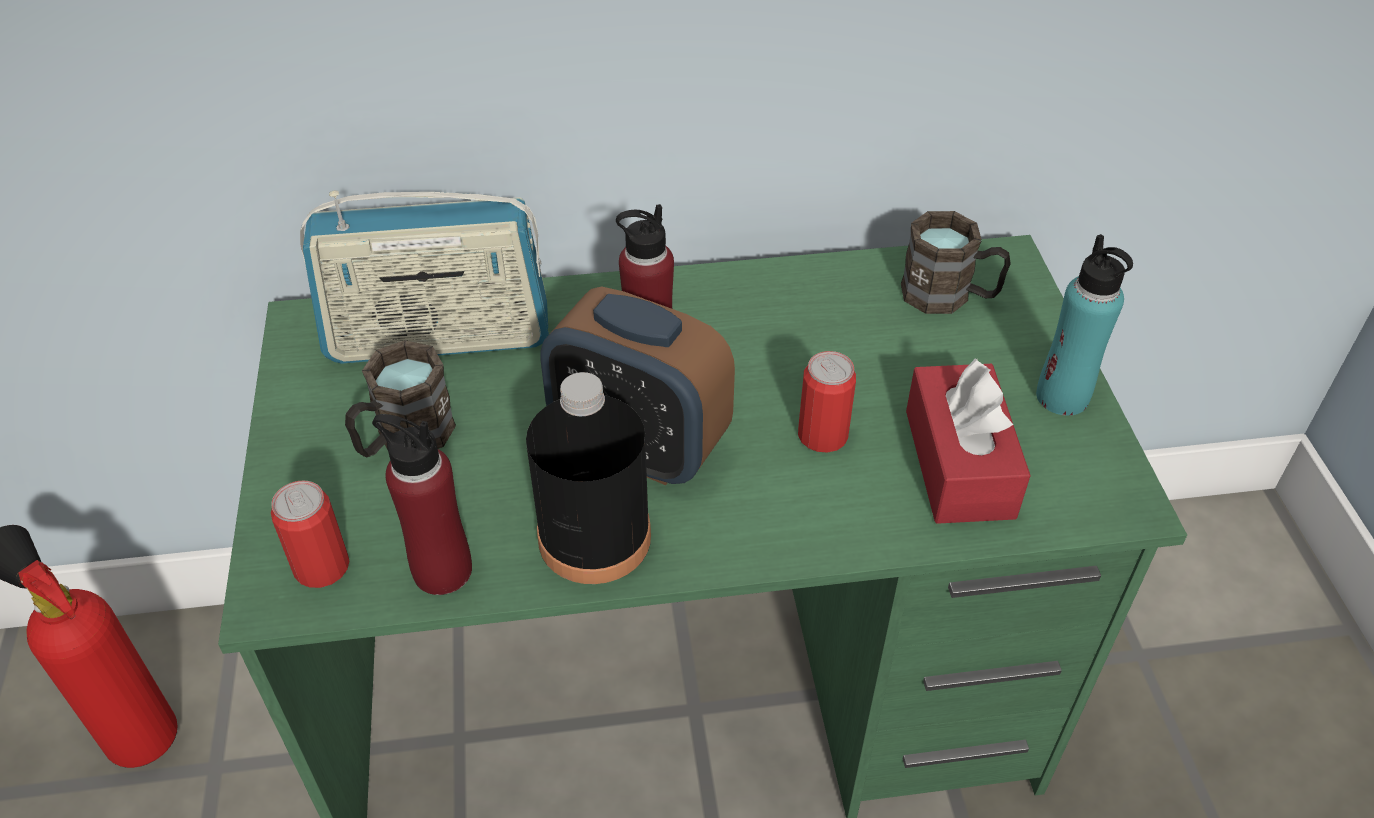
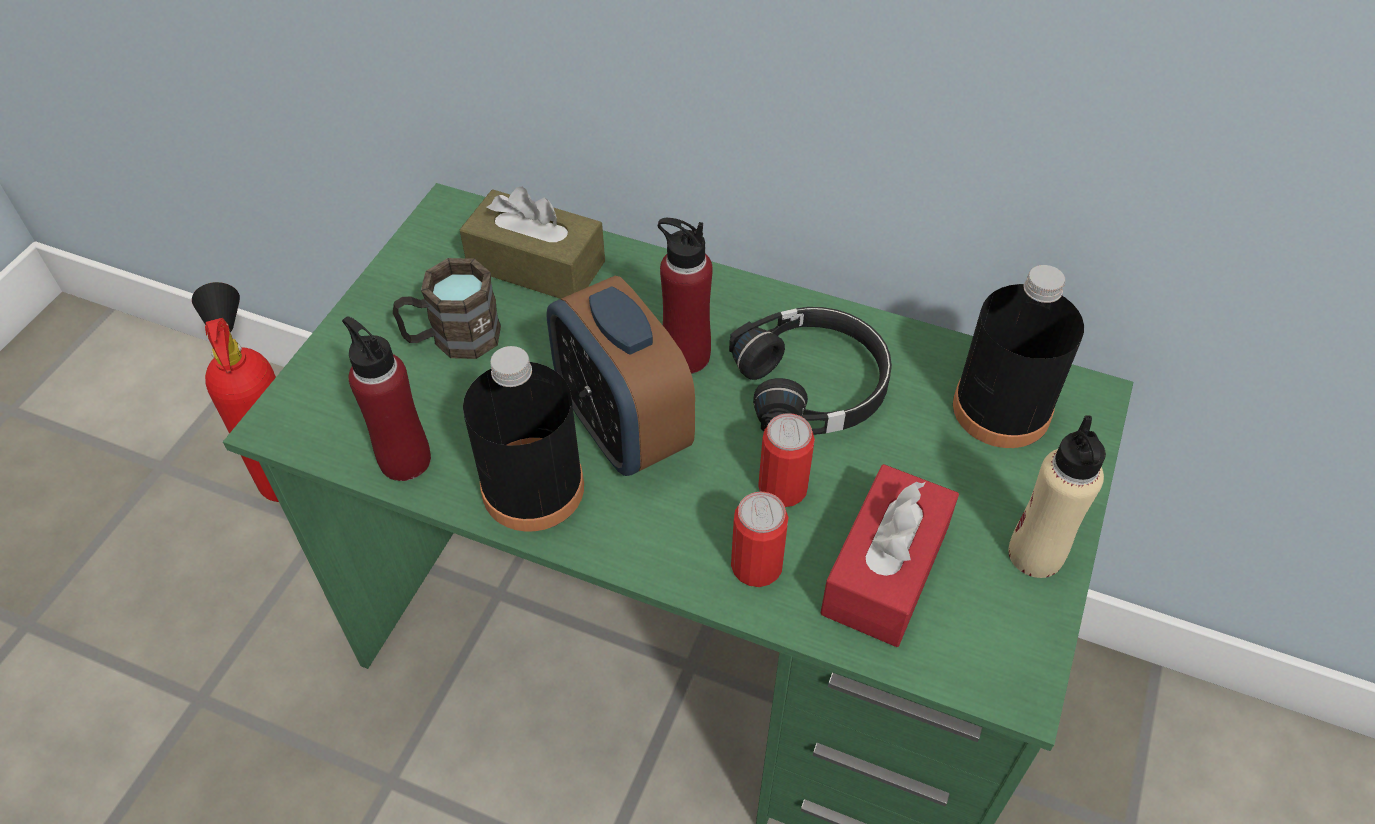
camera: 30 degrees right, 5 degrees up
can [271,480,349,588] -> can moved to [731,492,789,587]
radio [300,190,549,364] -> brown tissue box [460,187,605,299]
brown mug [901,211,1010,314] -> black bottle [953,265,1084,448]
turquoise bottle [1036,234,1133,416] -> beige bottle [1008,415,1106,578]
none -> black headphones [729,307,892,435]

